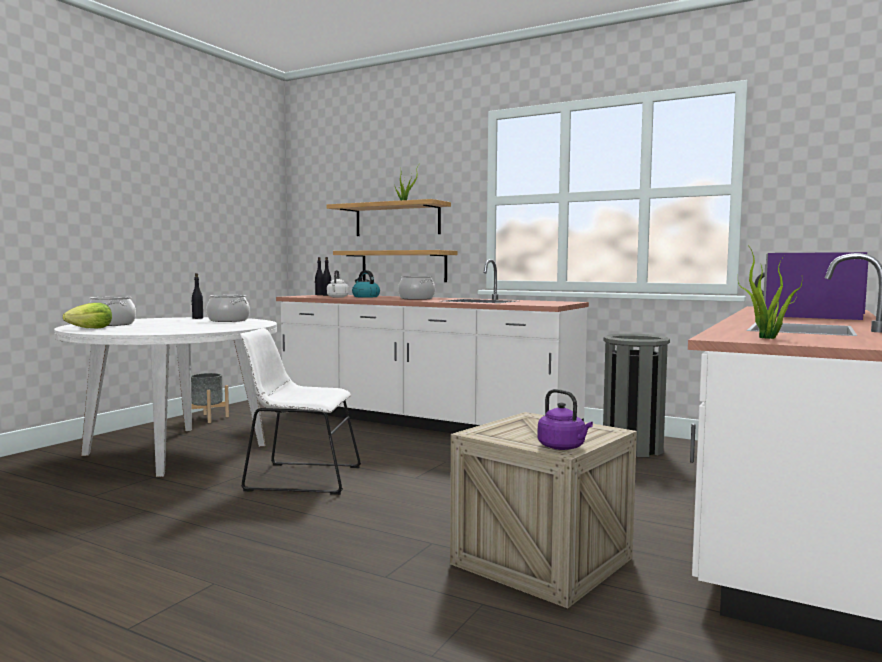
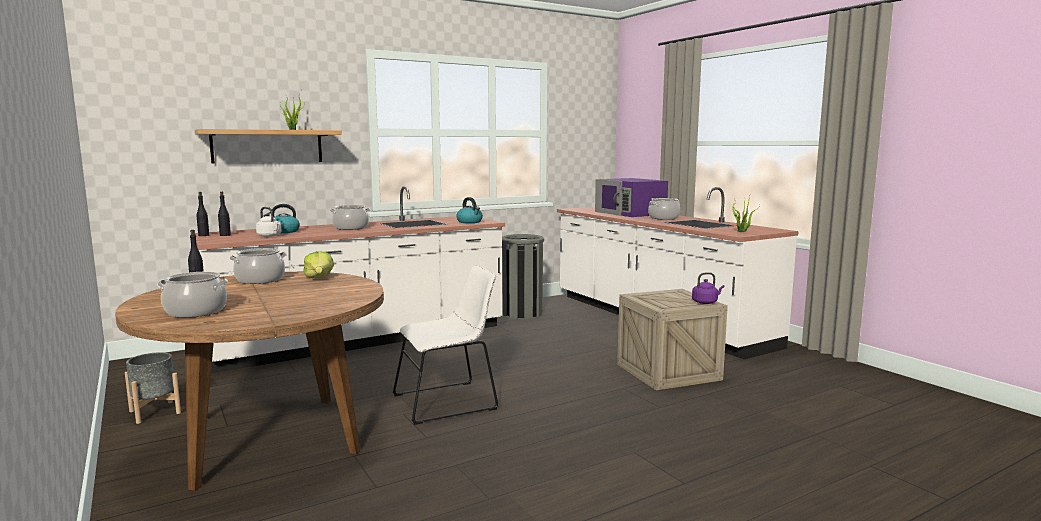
camera: 60 degrees left, 5 degrees up
white dining table [54,317,277,477] -> brown dining table [115,272,384,491]
lettuce [63,303,112,329] -> lettuce moved to [303,251,334,278]
white chair [240,328,361,495] -> white chair turned 150 degrees counterclockwise [393,266,499,425]
shelf [333,250,458,282] -> none
none -> kettle [456,197,483,223]
none -> cooking pot [648,198,680,220]

